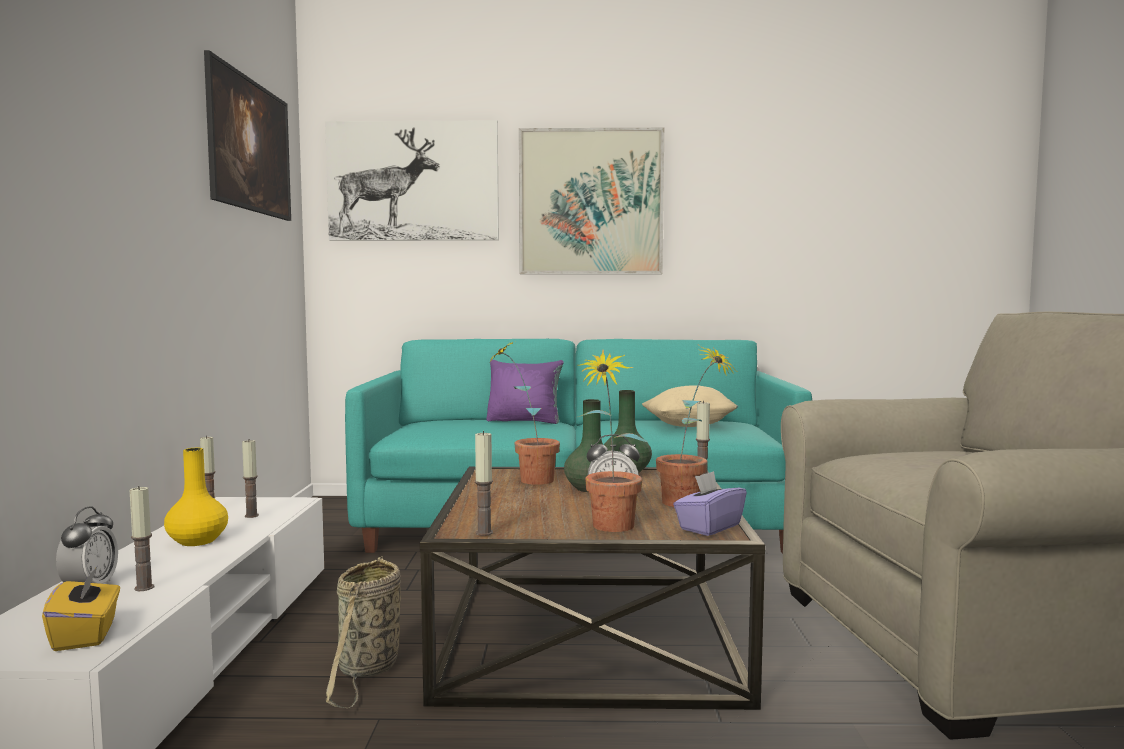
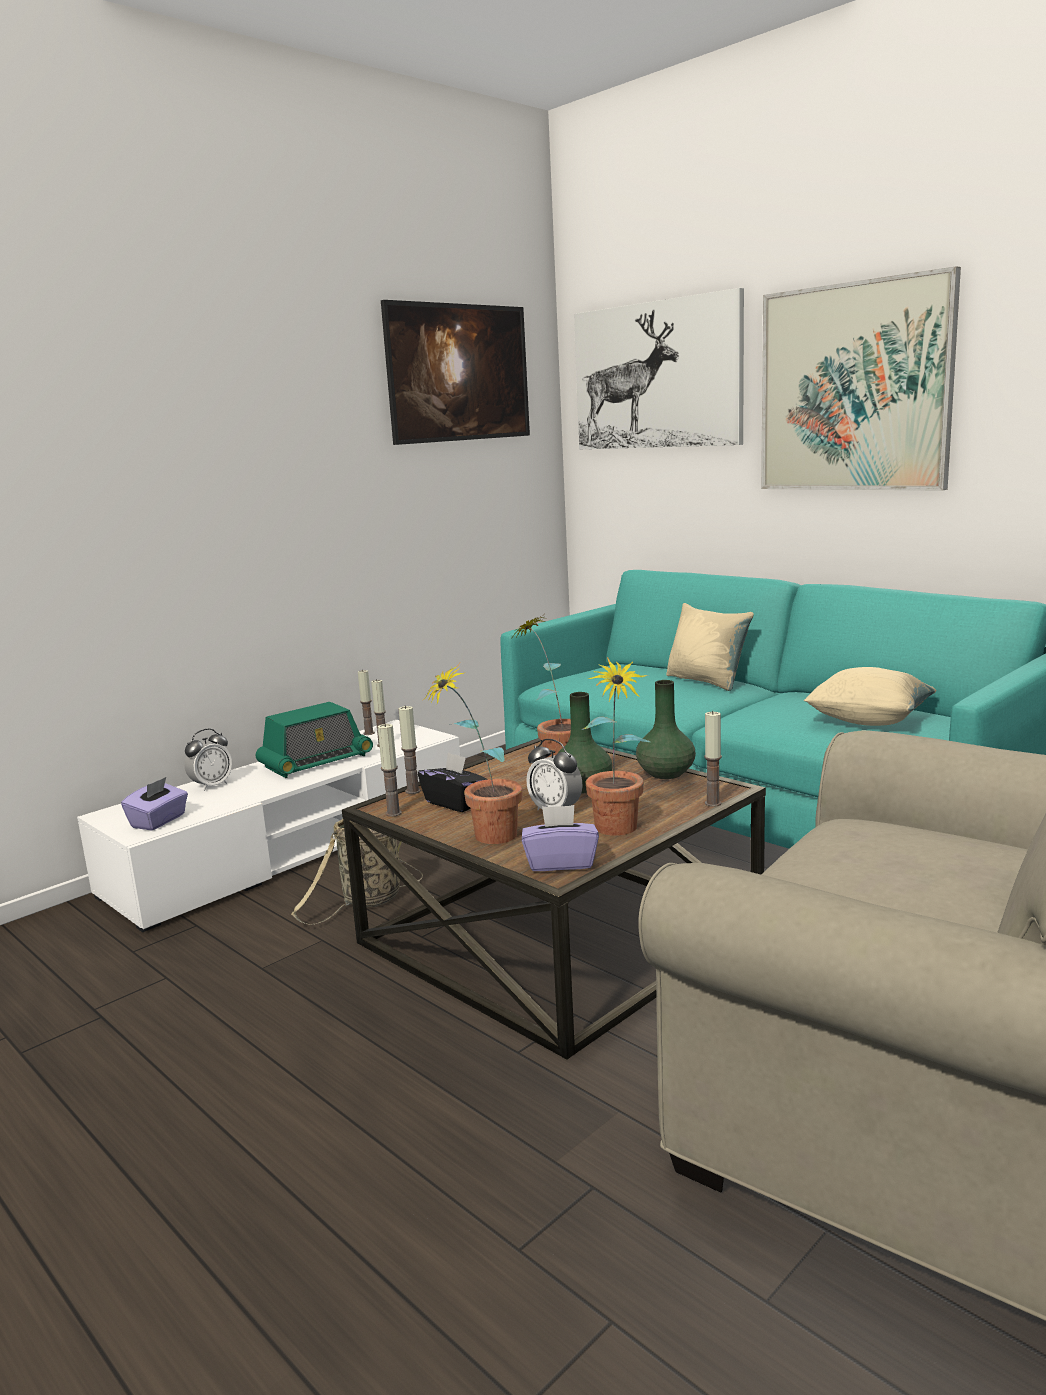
camera: 45 degrees right, 10 degrees up
yellow tissue box [42,566,120,651] -> purple tissue box [121,777,188,830]
candle [130,486,154,591] -> candle moved to [399,705,421,794]
yellow vase [164,448,228,546] -> radio [256,702,373,778]
purple pillow [486,360,564,424] -> beige pillow [666,603,754,691]
none -> black tissue box [418,752,488,812]

